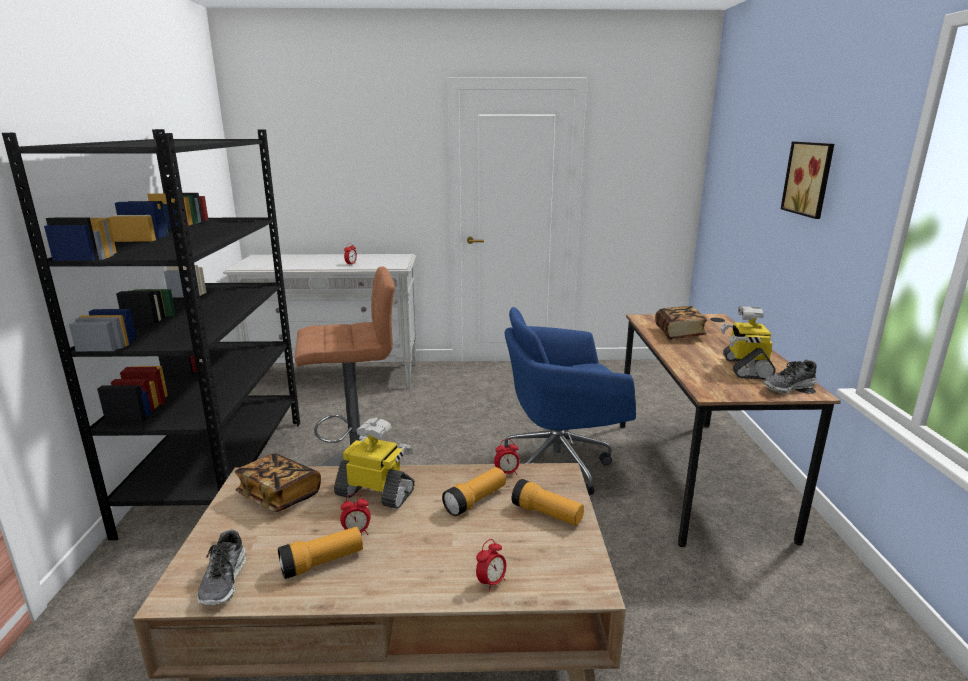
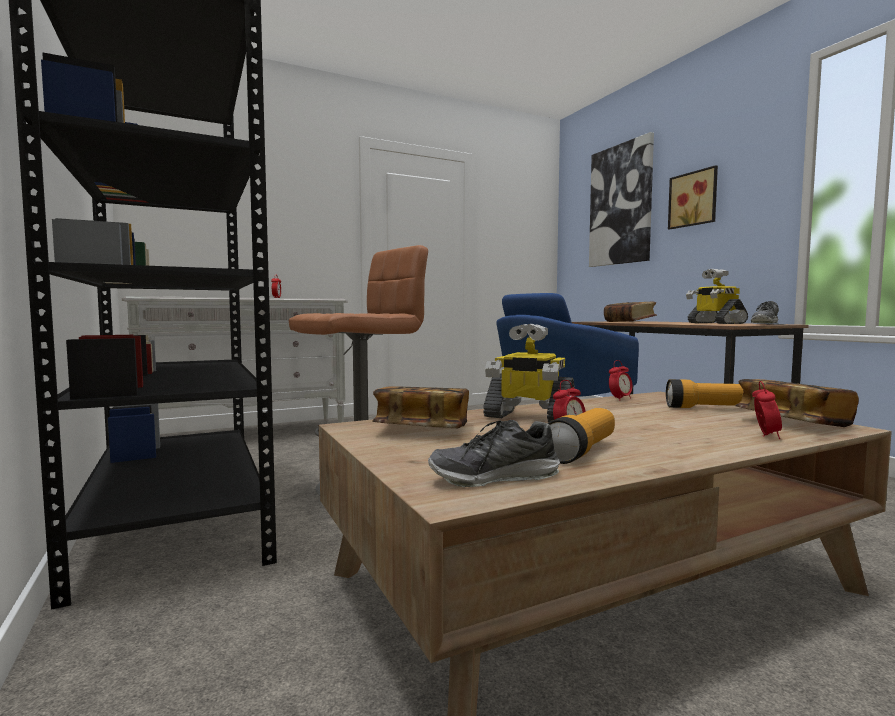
camera: 25 degrees left, 15 degrees down
shoe [197,530,246,605] -> shoe turned 105 degrees clockwise [428,420,560,487]
toy robot [334,418,415,509] -> toy robot turned 150 degrees counterclockwise [483,324,576,422]
flashlight [442,467,506,516] -> none
none -> picture [589,132,654,267]
none -> book [735,379,859,427]

